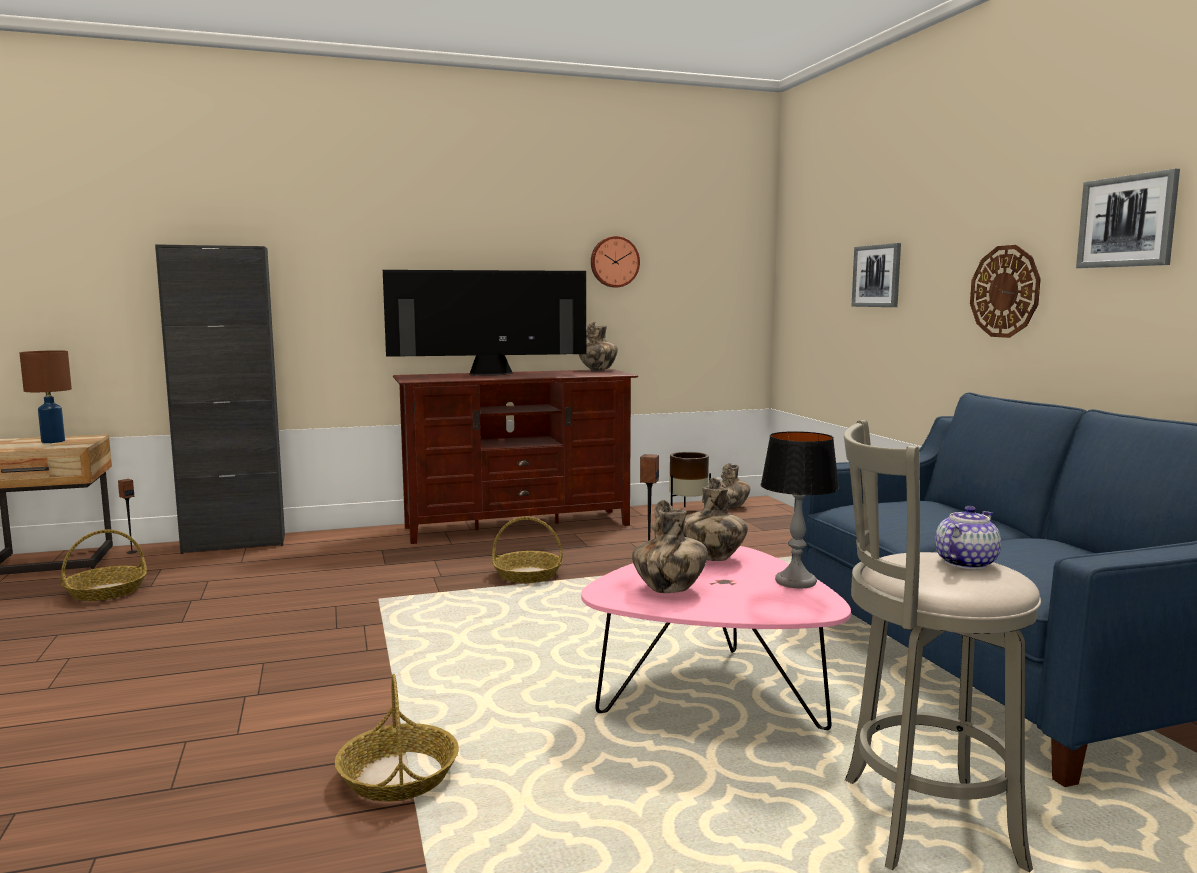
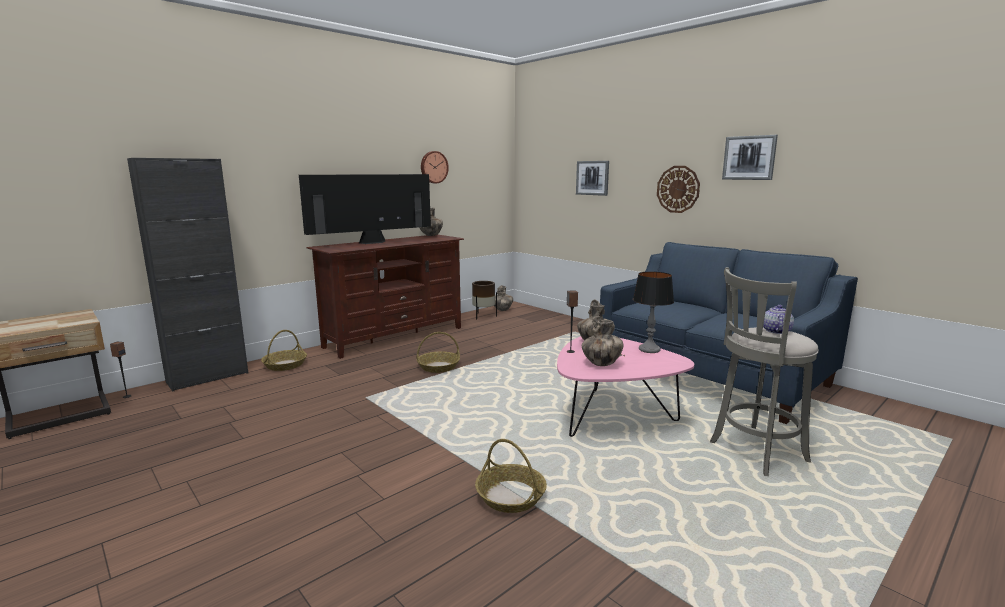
camera: 25 degrees left, 5 degrees up
brown table lamp [20,350,72,443] -> none
basket [61,530,147,601] -> basket moved to [261,330,307,371]

